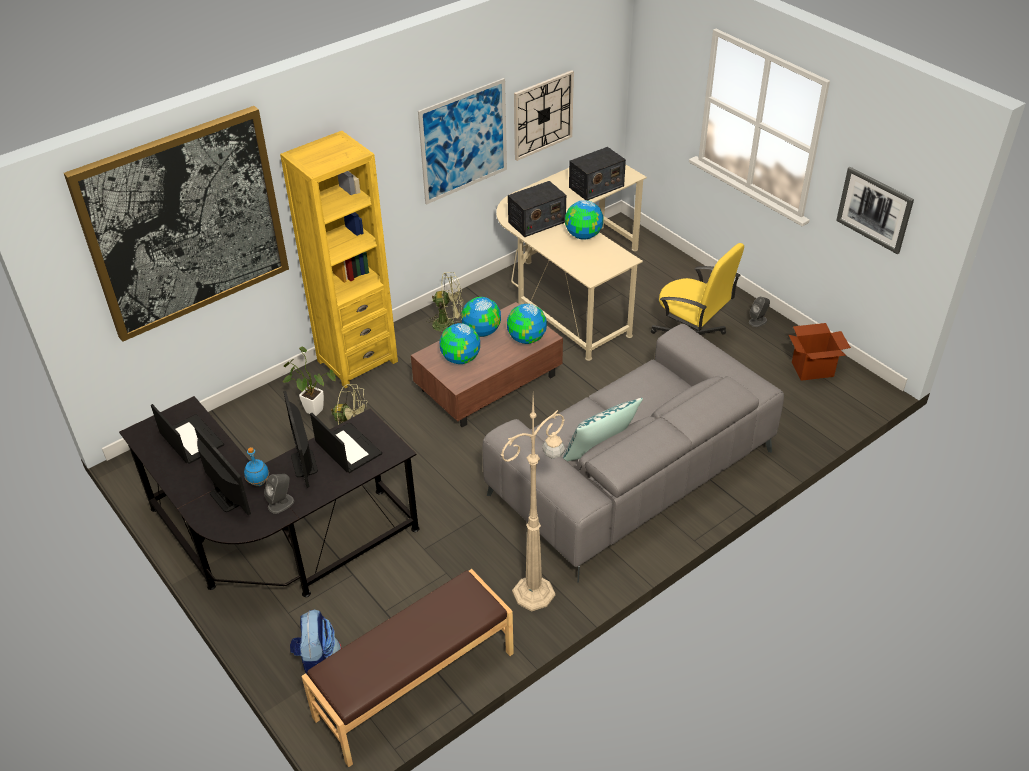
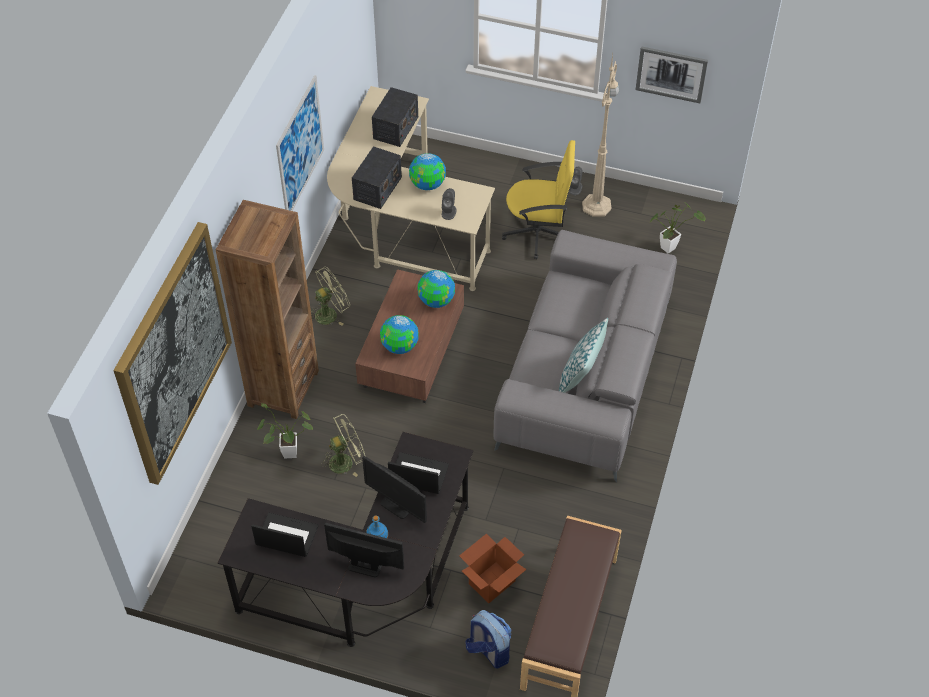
camera: 35 degrees left, 10 degrees up
grey speaker [264,474,294,514] -> grey speaker moved to [442,188,457,220]
yellow bookcase [280,131,398,388] -> brown bookcase [216,200,319,419]
globe [461,297,501,337] -> none
beige floor lamp [501,397,565,611] -> beige floor lamp moved to [582,54,619,217]
wall clock [514,70,574,161] -> none
cardboard box [789,323,851,381] -> cardboard box moved to [459,534,526,603]
none -> potted plant [650,202,706,254]

